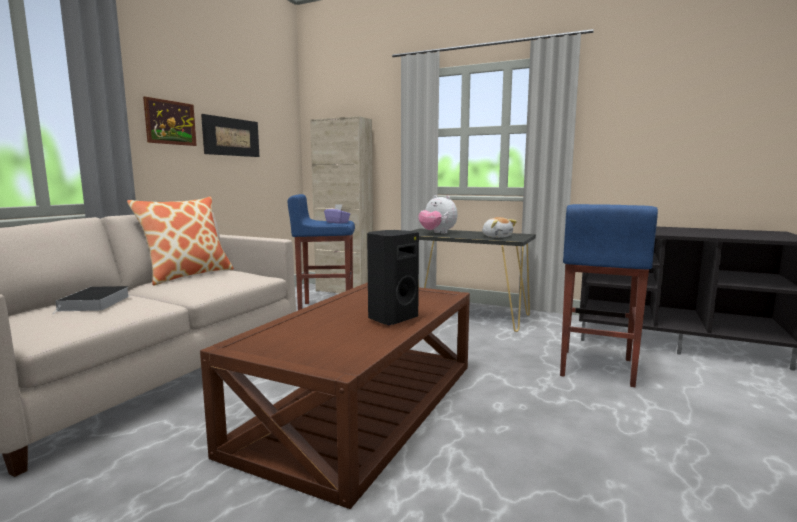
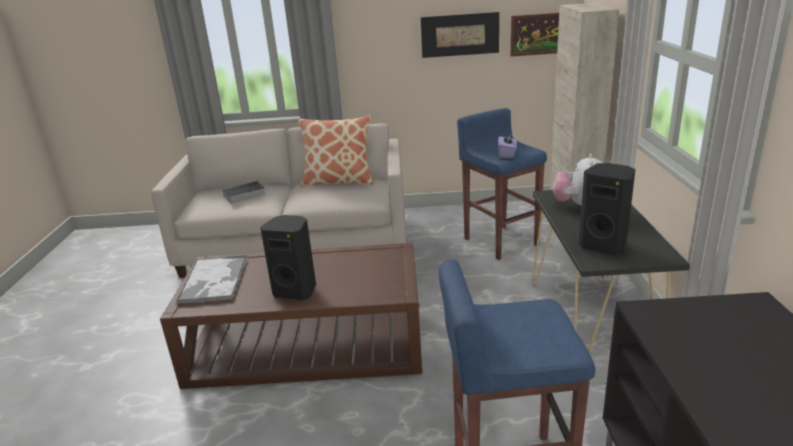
camera: 65 degrees right, 15 degrees up
picture [143,96,197,146] -> picture moved to [510,13,559,57]
plush toy [482,217,517,238] -> black speaker [579,163,635,256]
none -> tray [176,255,248,304]

